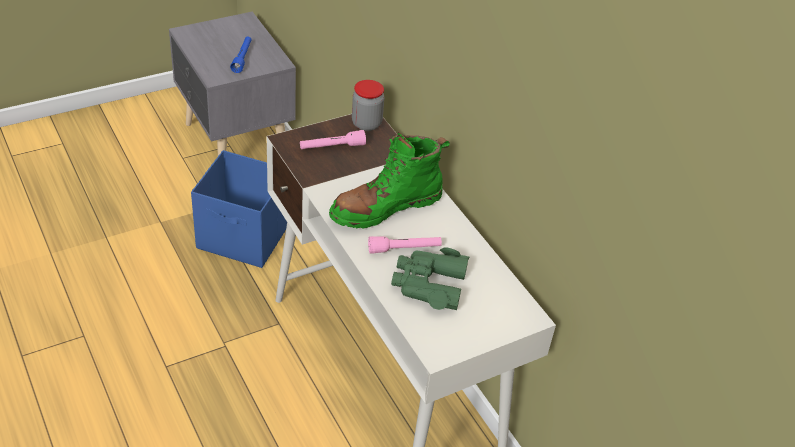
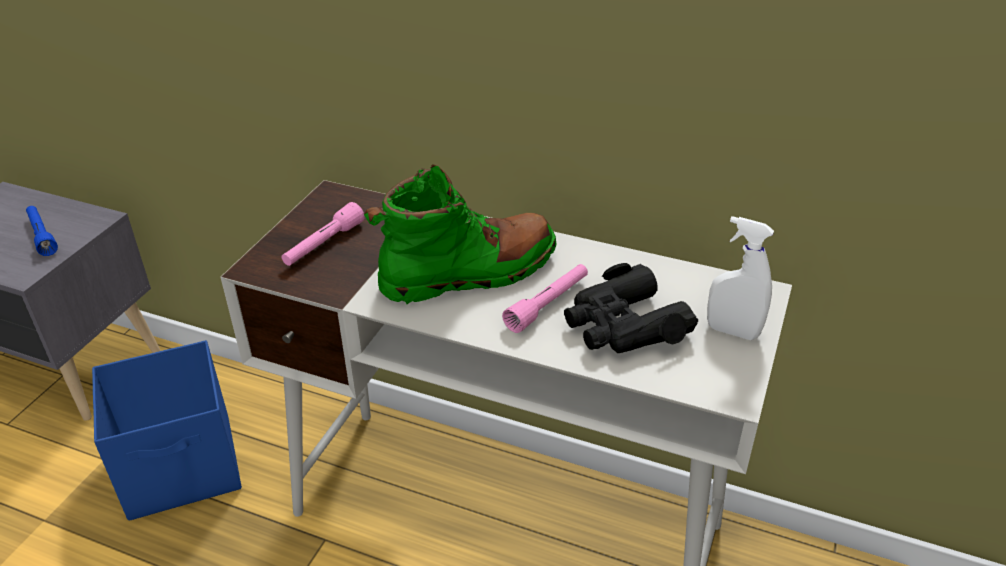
camera: 35 degrees left, 5 degrees down
green boot [329,132,450,229] -> green boot turned 135 degrees counterclockwise [364,164,556,304]
jar [352,80,385,131] -> none
green binoculars [391,247,469,310] -> black binoculars [564,263,698,353]
none -> white spray bottle [707,216,774,340]

